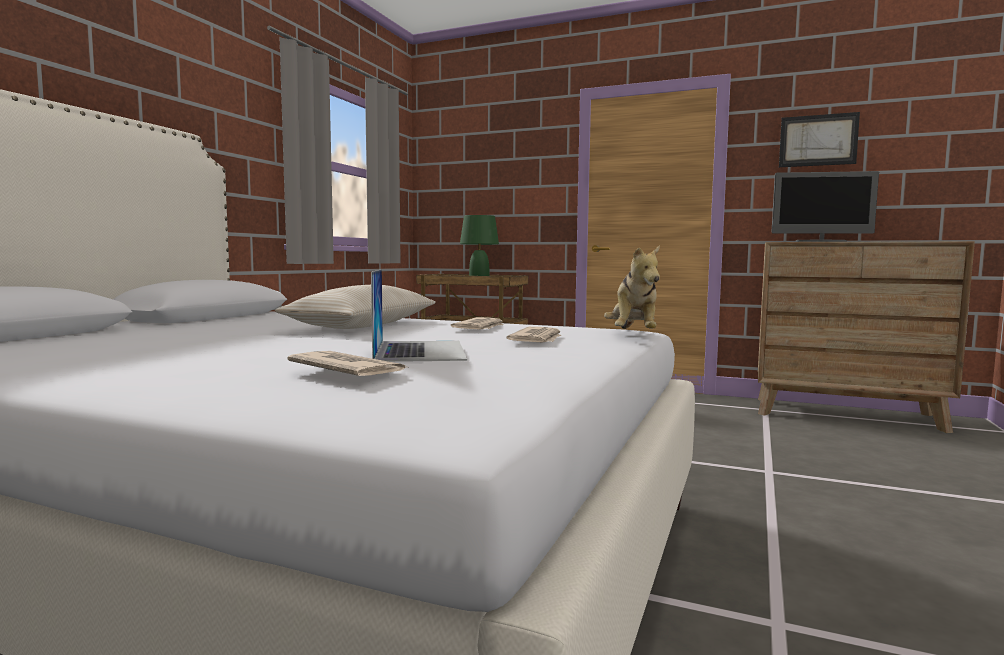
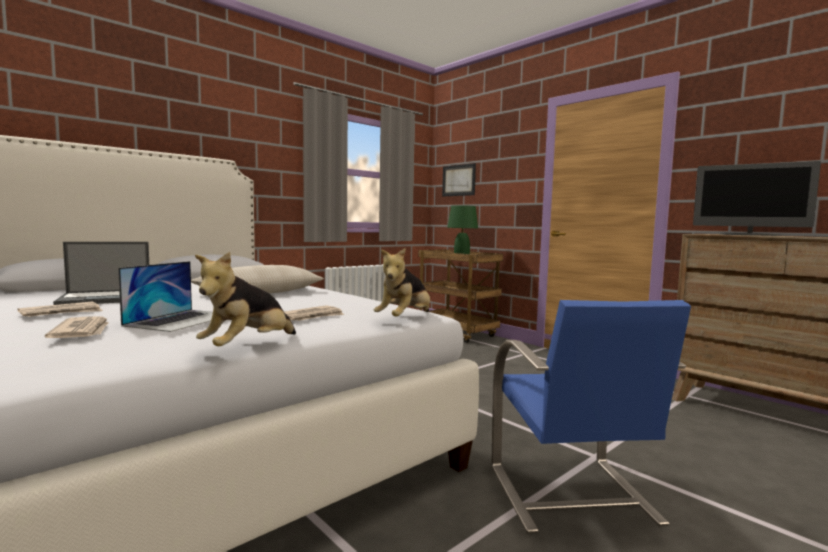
camera: 25 degrees right, 0 degrees up
newspaper [451,317,504,330] -> newspaper moved to [17,302,103,317]
picture [779,112,860,167] -> picture moved to [442,163,476,196]
none -> laptop [53,242,149,305]
none -> plush toy [195,252,296,346]
none -> blue chair [492,300,691,533]

